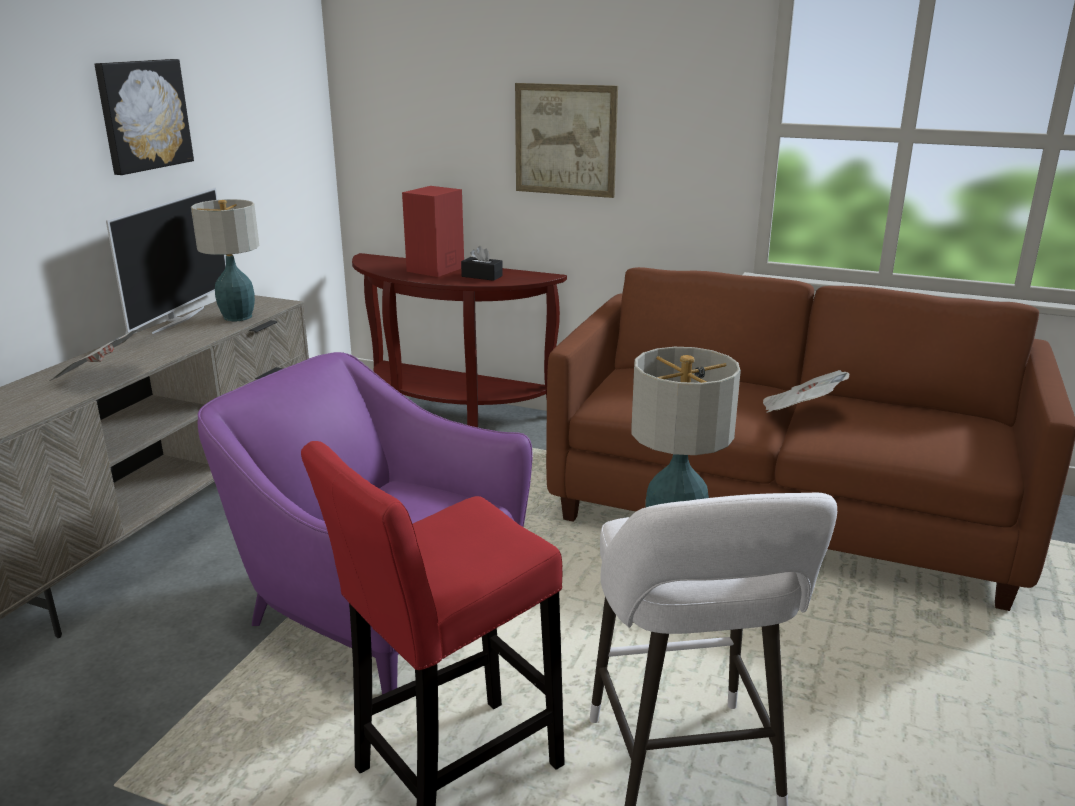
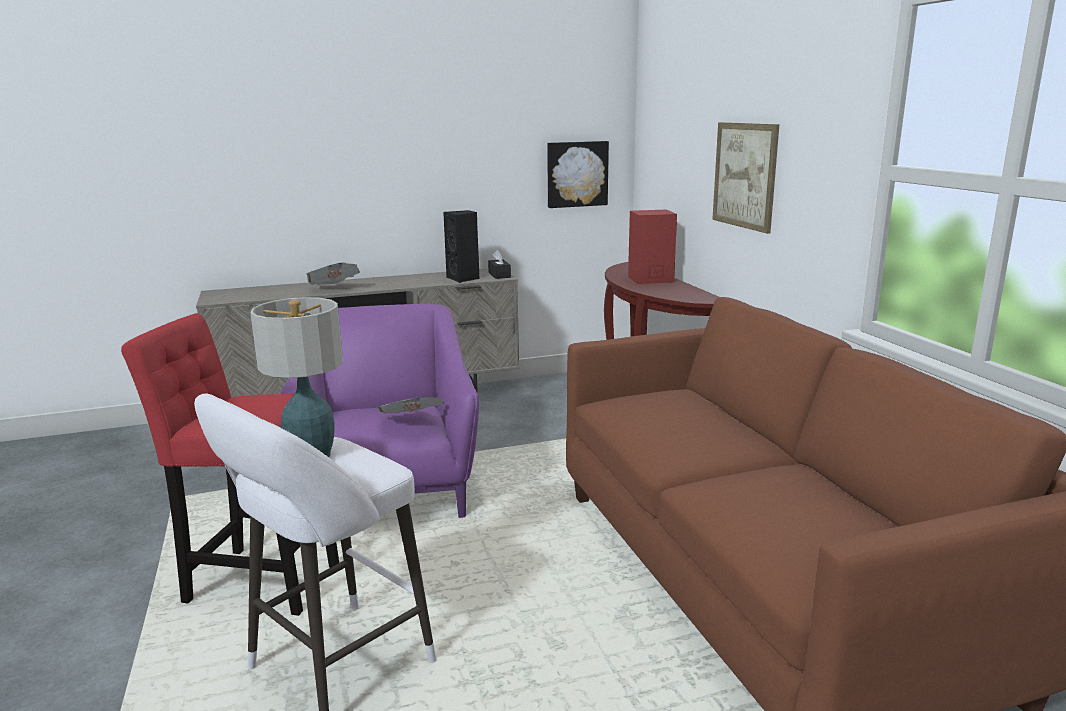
camera: 50 degrees right, 5 degrees down
picture [94,59,194,175] -> picture moved to [547,141,609,208]
television [106,188,226,334] -> none
table lamp [191,199,259,321] -> black speaker [443,210,479,283]
black tissue box [461,246,503,281] -> black tissue box moved to [488,250,511,279]
newspaper [763,370,849,413] -> newspaper moved to [376,397,445,413]

